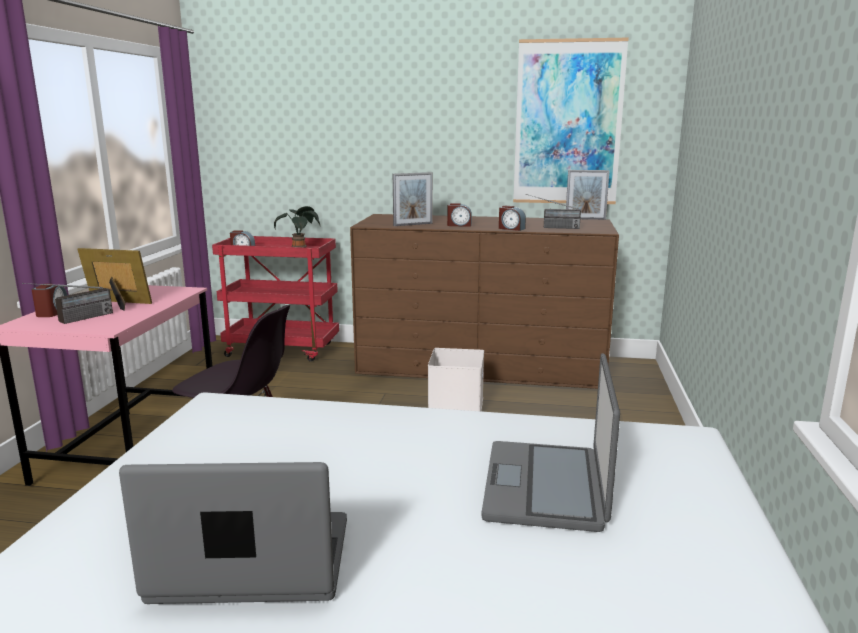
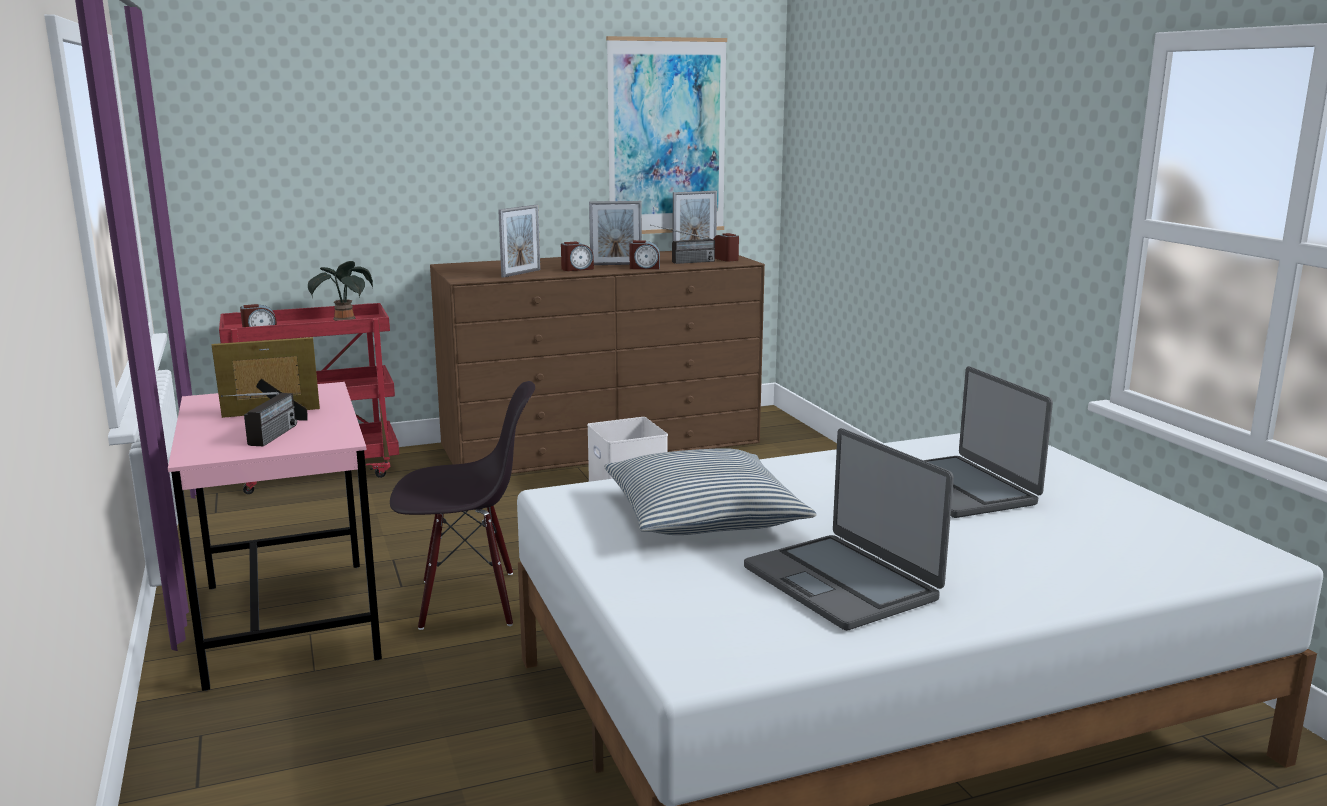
camera: 30 degrees left, 0 degrees up
alarm clock [32,284,67,317] -> alarm clock moved to [713,233,739,262]
laptop [119,462,347,604] -> laptop turned 90 degrees counterclockwise [744,428,954,631]
none -> picture frame [589,201,642,265]
none -> pillow [604,448,817,535]

